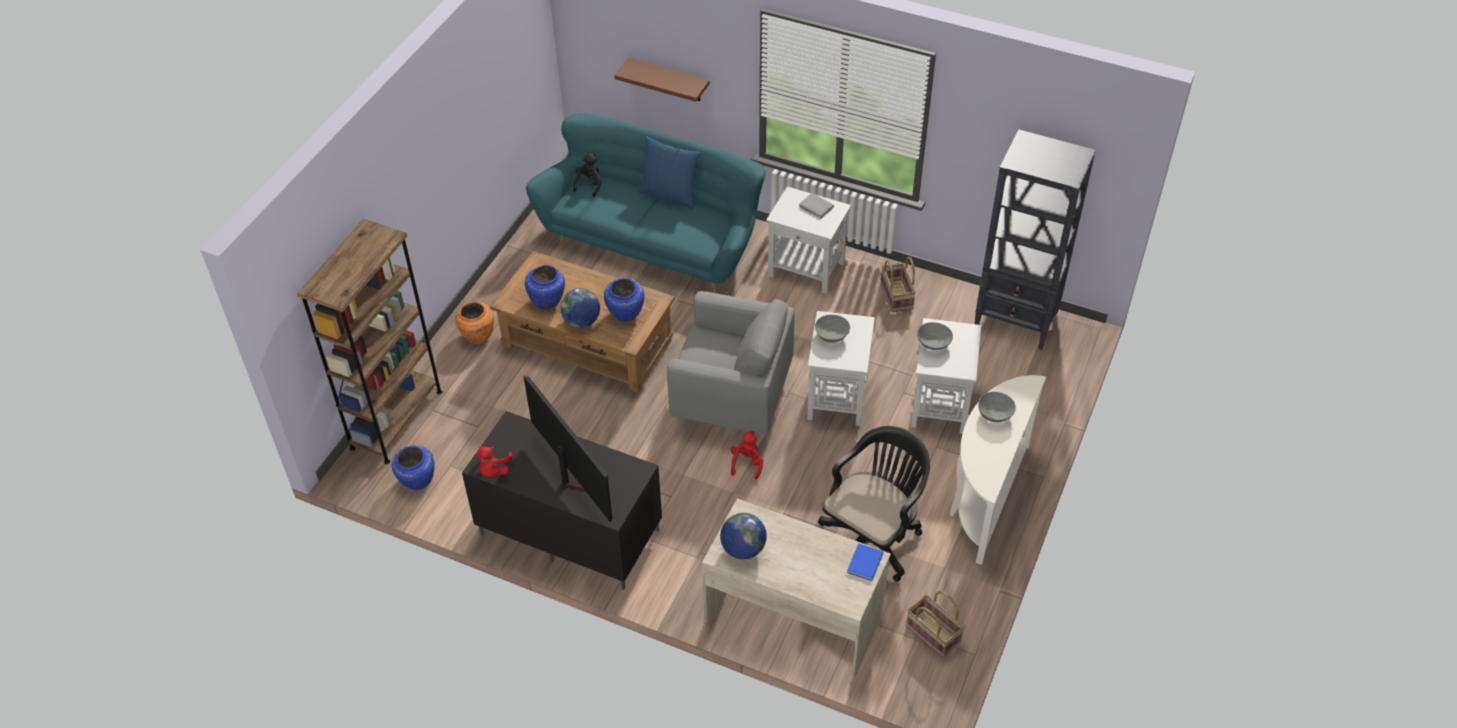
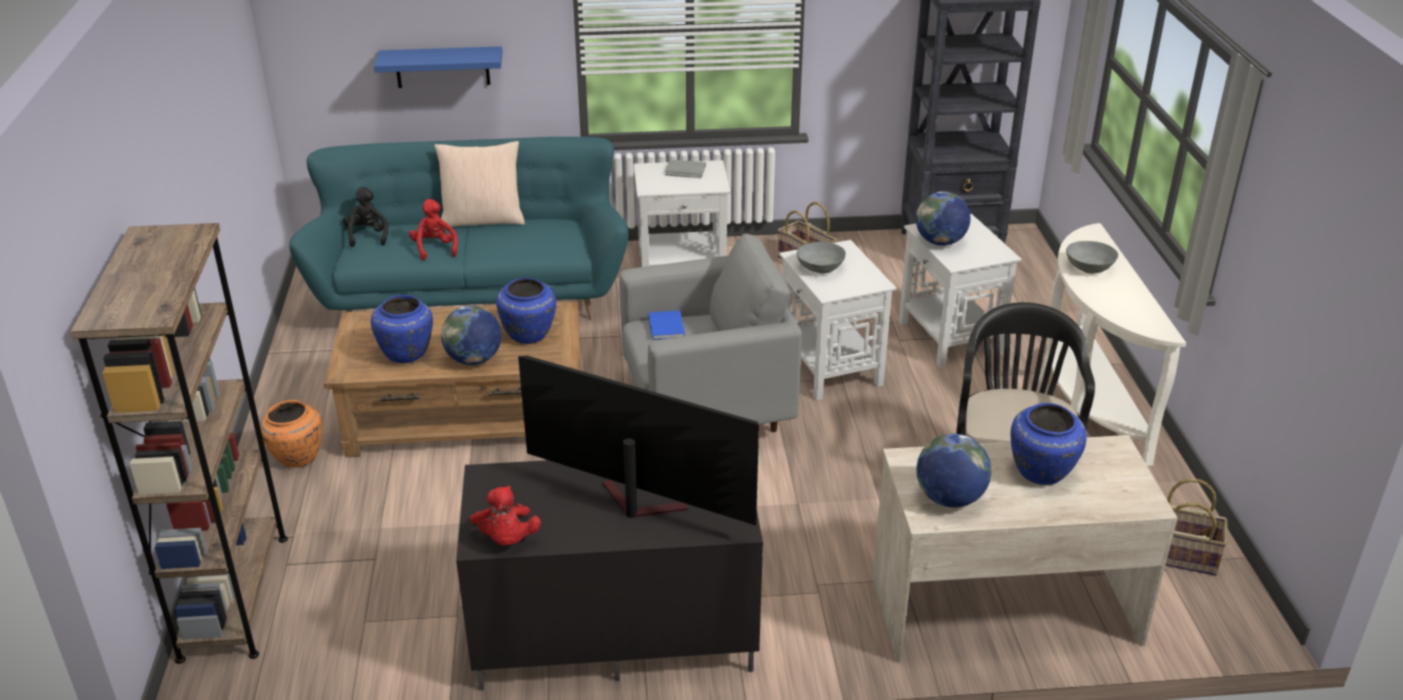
camera: 30 degrees left, 15 degrees down
blue vase [392,445,435,490] -> blue vase moved to [1011,403,1087,485]
brown shelf [614,58,710,102] -> blue shelf [374,46,503,88]
blue pillow [639,137,701,209] -> beige pillow [434,141,525,228]
red plush toy [730,431,763,480] -> red plush toy moved to [409,199,458,260]
blue book [847,543,883,581] -> blue book moved to [648,311,685,340]
grey bowl [917,322,953,350] -> globe [916,191,971,246]

